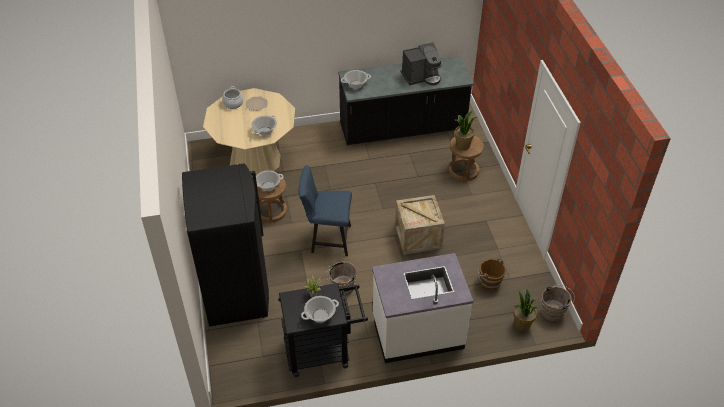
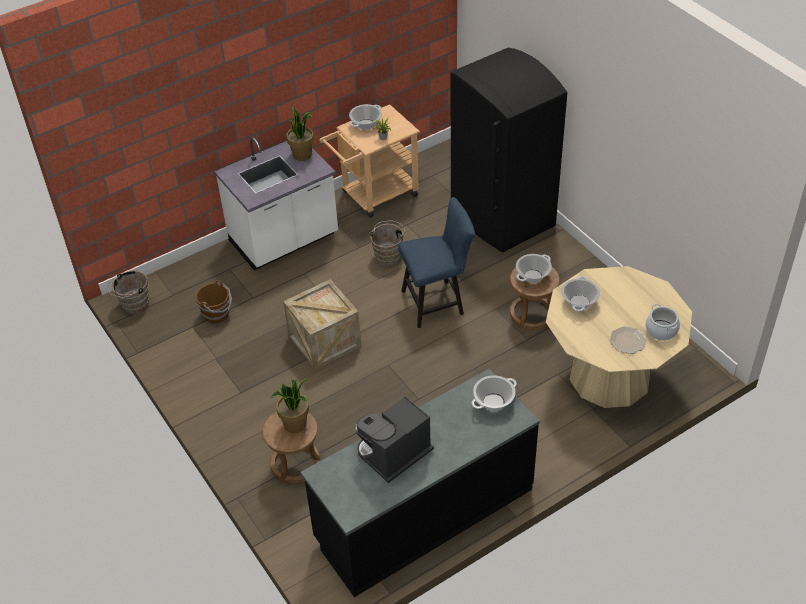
camera: 160 degrees right, 0 degrees up
black cart [278,283,368,377] -> beige cart [319,104,420,218]
potted plant [513,289,537,331] -> potted plant moved to [286,106,314,161]

